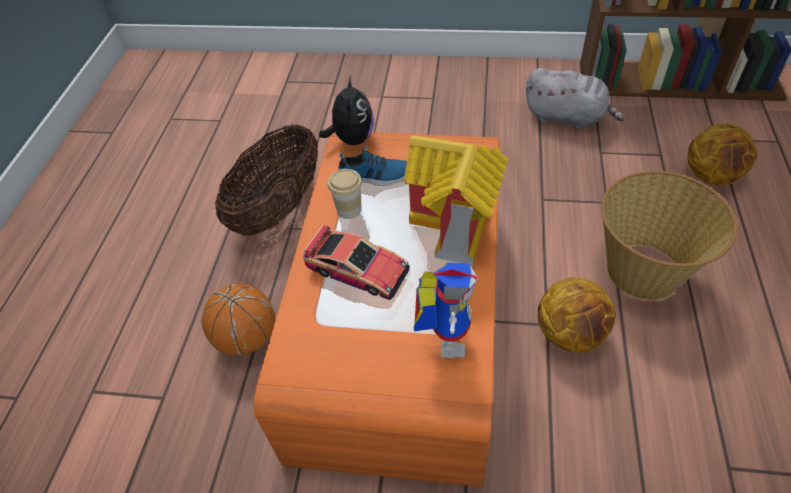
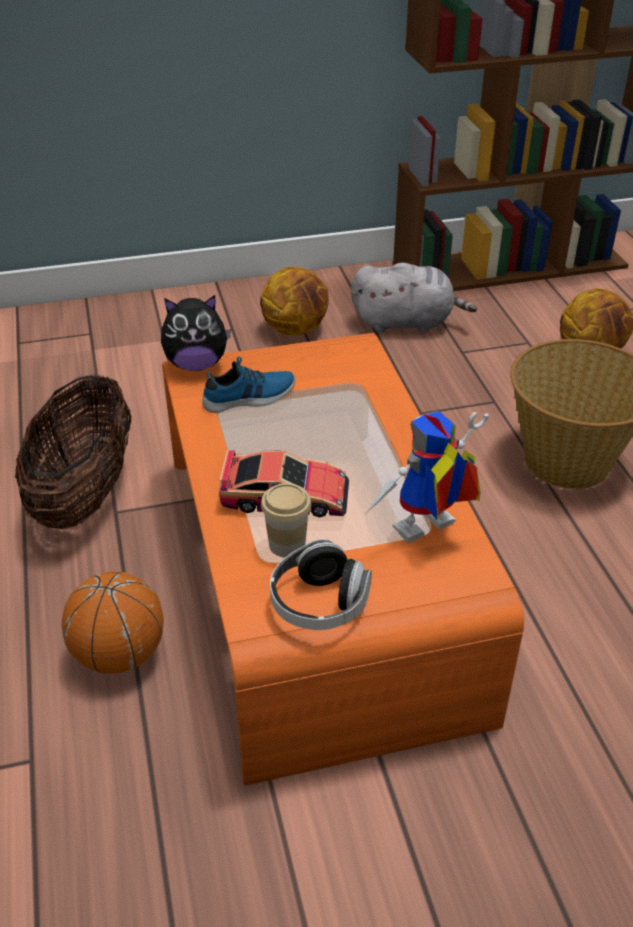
camera: 25 degrees left, 10 degrees down
plush toy [319,76,374,145] -> plush toy turned 105 degrees clockwise [161,295,231,371]
cup [328,169,362,219] -> cup moved to [261,483,311,557]
toy house [404,135,508,265] -> none
toy robot [414,262,477,358] -> toy robot turned 105 degrees counterclockwise [366,411,488,543]
basketball [538,277,616,352] -> basketball moved to [260,266,329,335]
none -> headphones [270,539,372,630]

